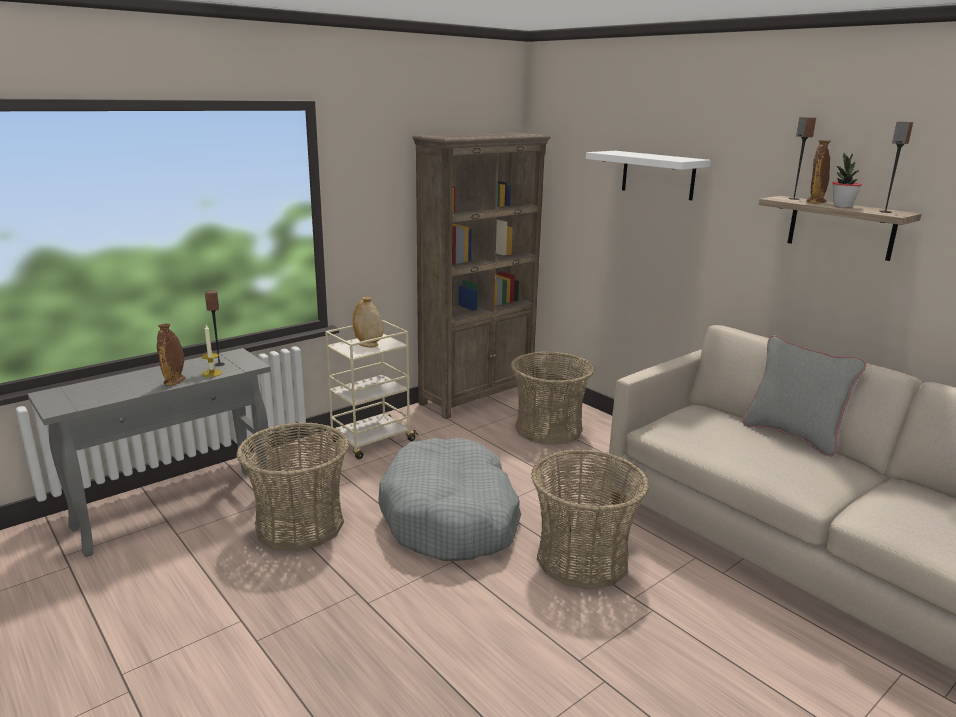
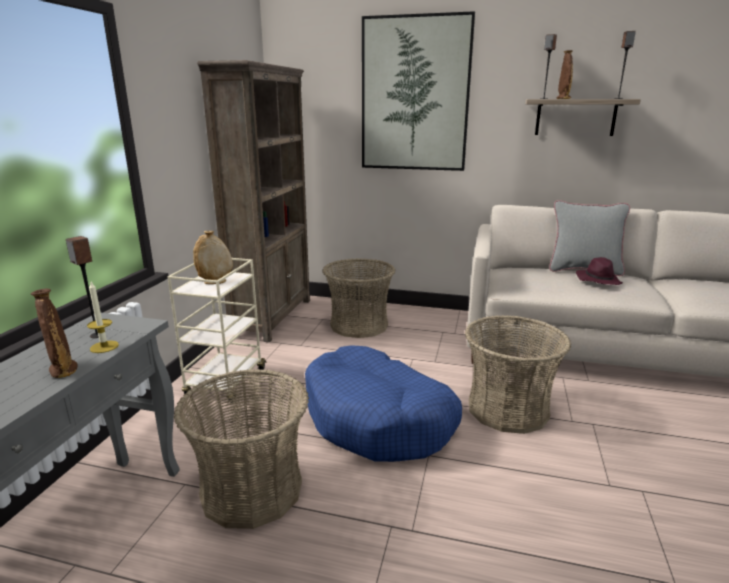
camera: 35 degrees left, 0 degrees up
grey dog bed [378,437,521,561] -> blue dog bed [305,345,462,462]
white shelf [586,151,711,200] -> picture [362,11,475,171]
potted plant [832,153,862,208] -> none
none -> purple hat [576,257,623,285]

